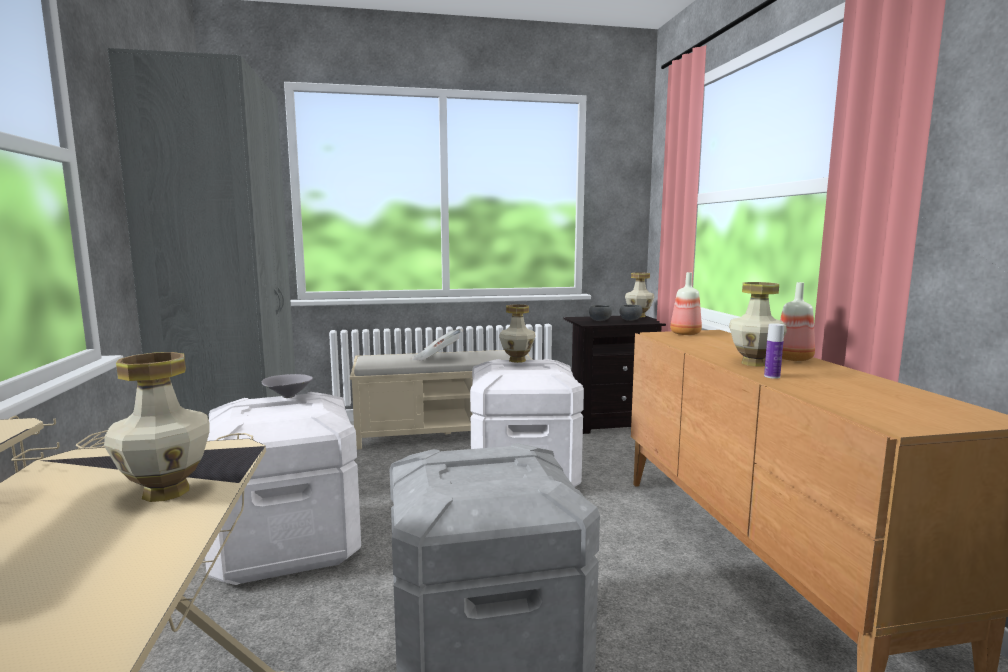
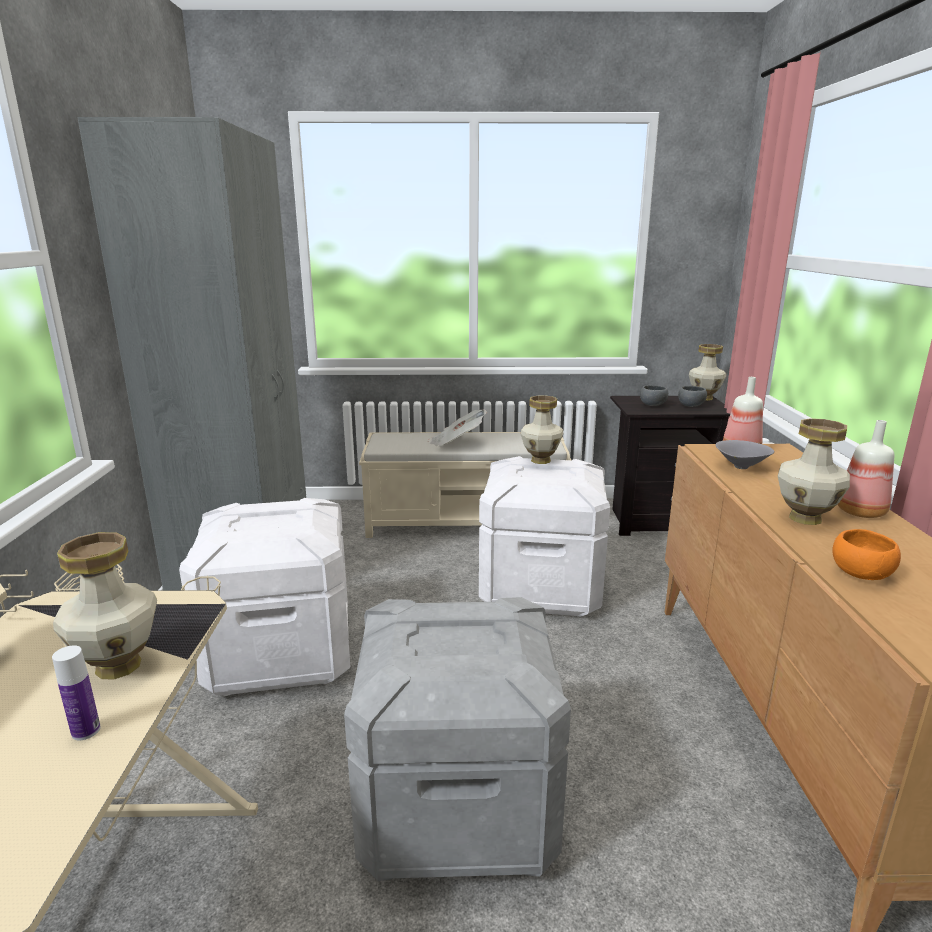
camera: 10 degrees right, 10 degrees up
grey bowl [261,374,313,398] -> grey bowl moved to [716,440,774,469]
bottle [764,323,784,379] -> bottle moved to [52,645,101,740]
none -> orange bowl [832,529,901,580]

